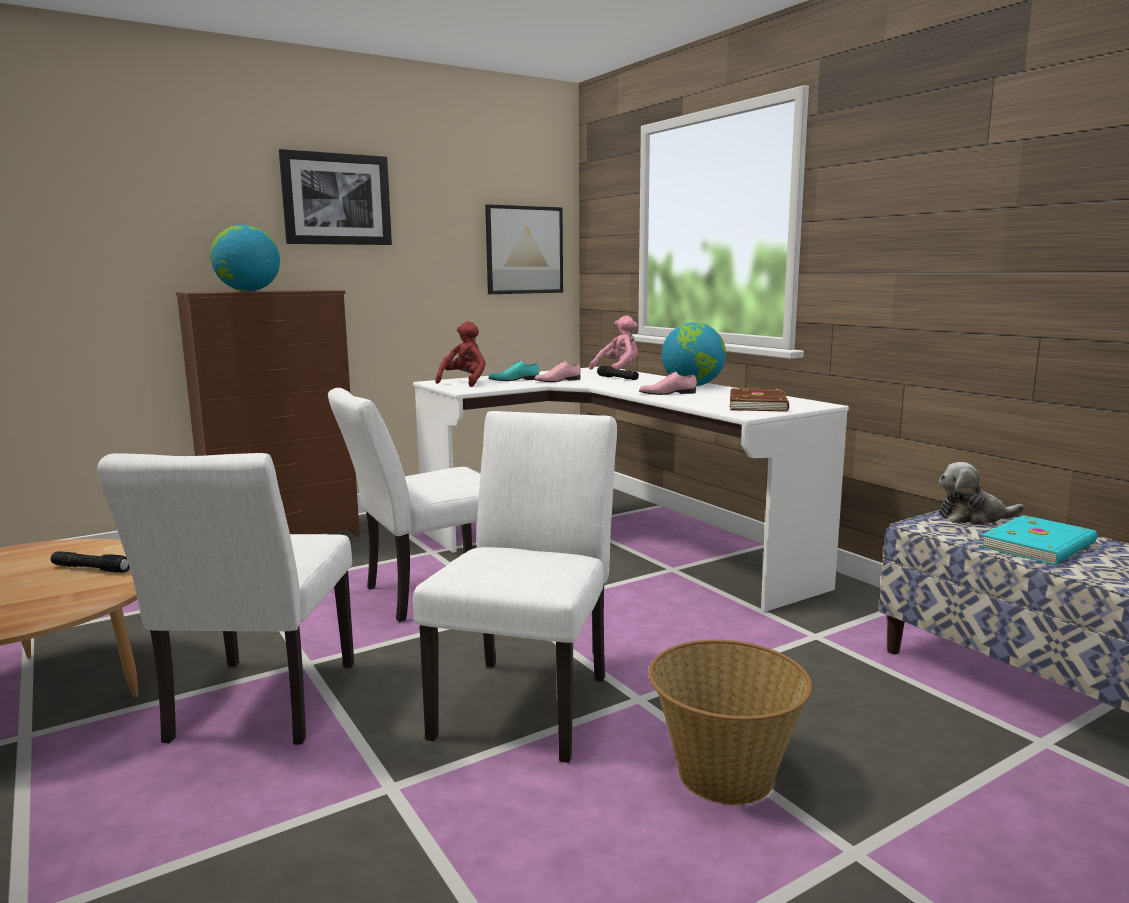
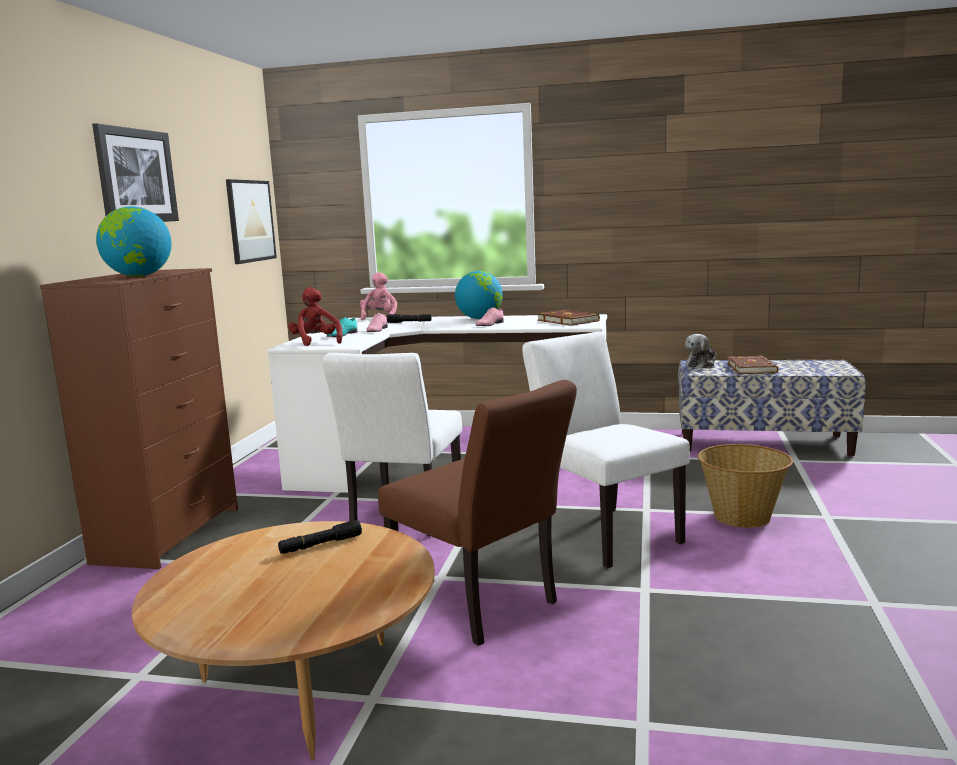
camera: 45 degrees left, 0 degrees up
white chair [97,453,354,745] -> brown chair [378,380,577,646]
turquoise book [980,515,1097,565] -> brown book [727,356,778,374]

